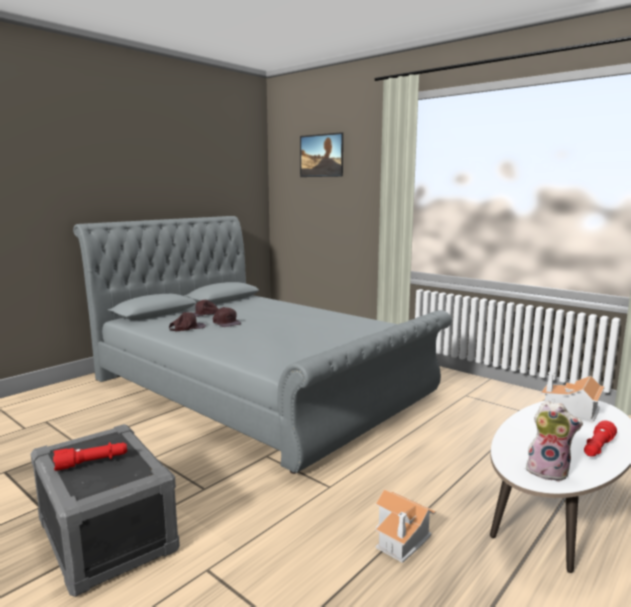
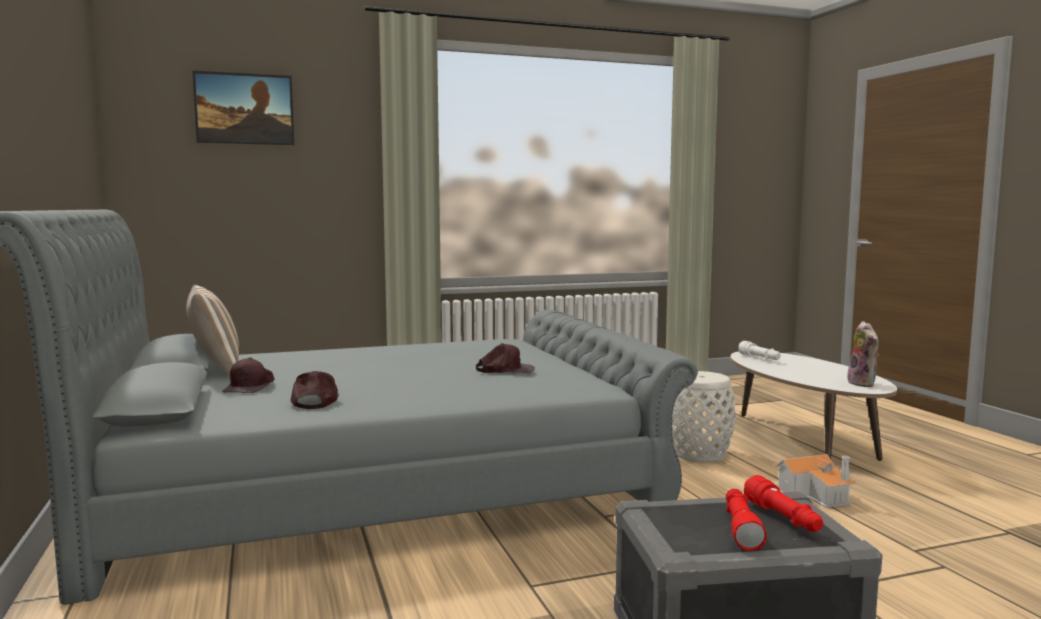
camera: 60 degrees left, 5 degrees down
brown cap [213,307,241,327] -> brown cap moved to [476,343,535,373]
plush toy [526,401,583,482] -> plush toy turned 120 degrees clockwise [847,321,879,387]
toy house [541,371,605,423] -> white flashlight [738,341,781,360]
red flashlight [584,421,617,457] -> red flashlight moved to [744,475,823,532]
none -> pillow [186,285,239,375]
none -> white stool [672,371,736,462]

